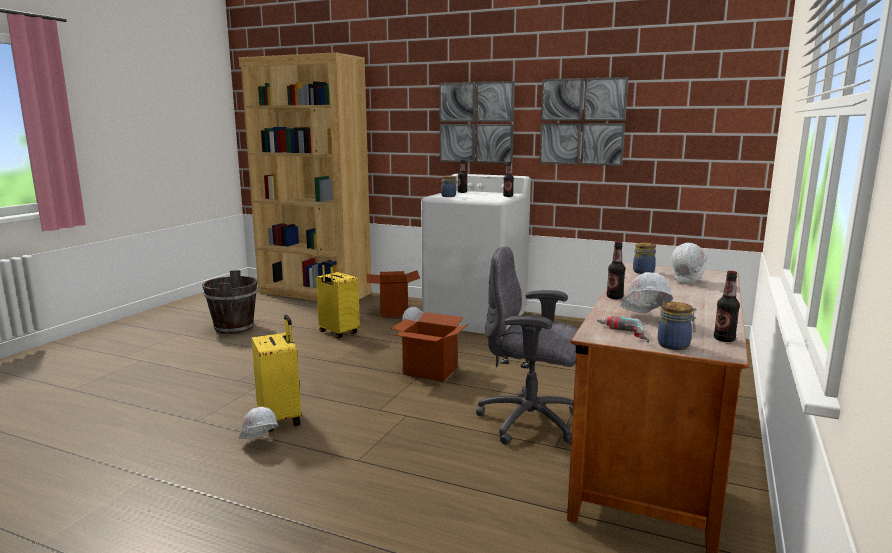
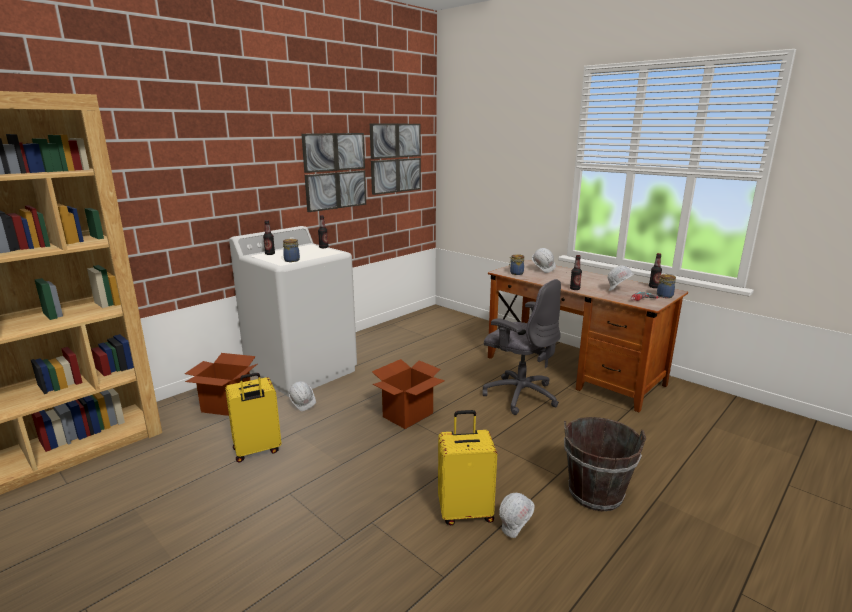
camera: 70 degrees left, 5 degrees up
brown bucket [202,270,258,334] -> brown bucket moved to [564,417,646,511]
picture [440,81,515,164] -> picture moved to [370,123,421,195]
grey office chair [476,246,578,445] -> grey office chair turned 90 degrees counterclockwise [482,279,561,415]

